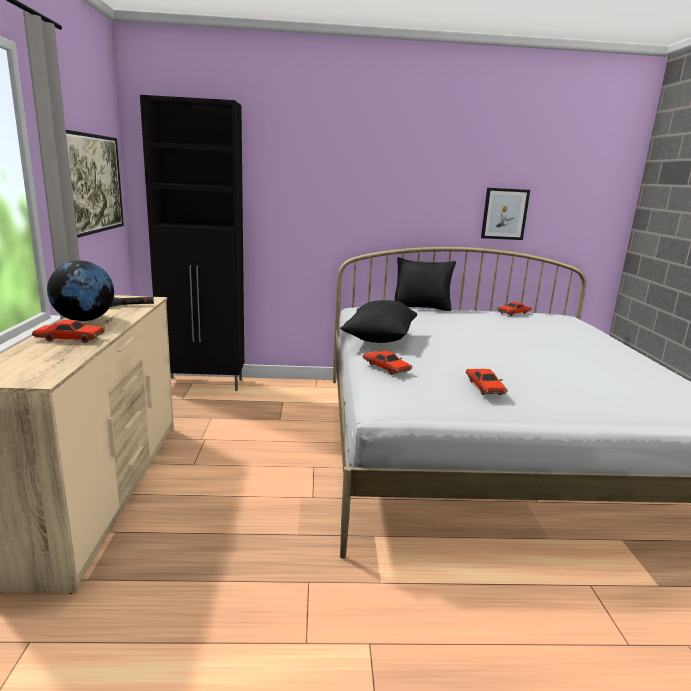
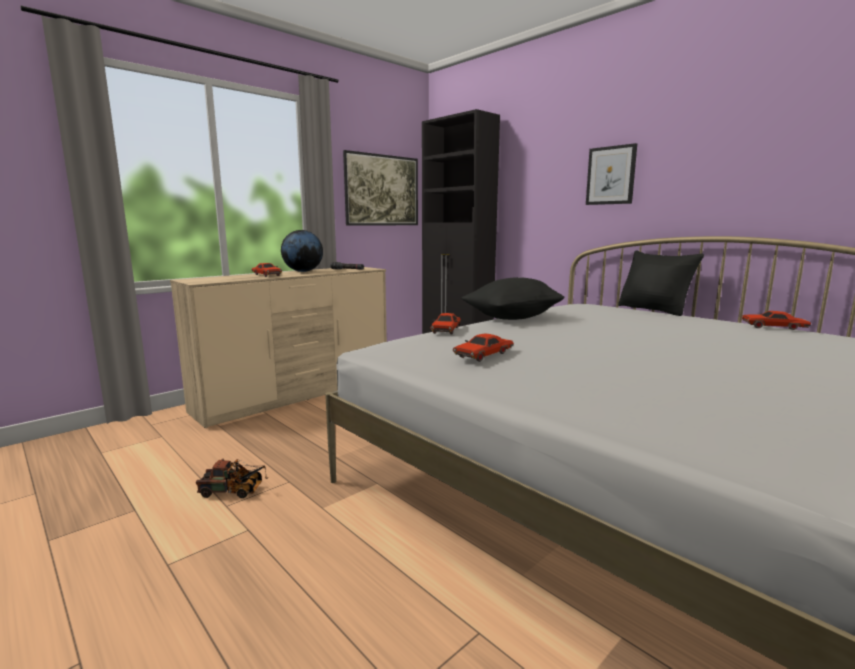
camera: 50 degrees right, 5 degrees down
picture [481,188,530,240] -> picture moved to [586,143,637,205]
none -> toy truck [196,459,268,498]

